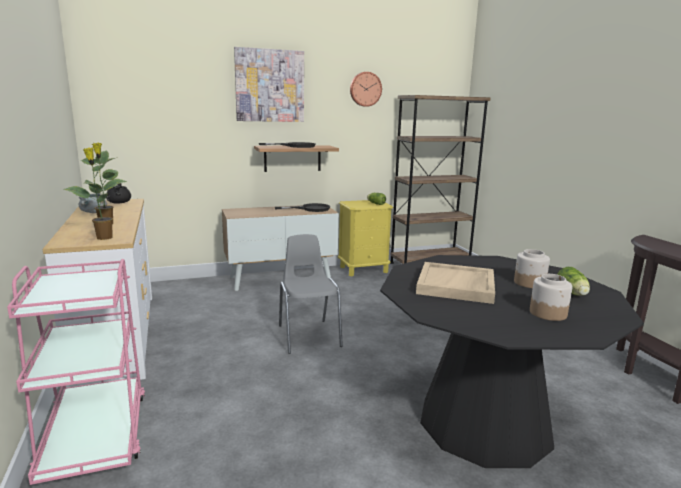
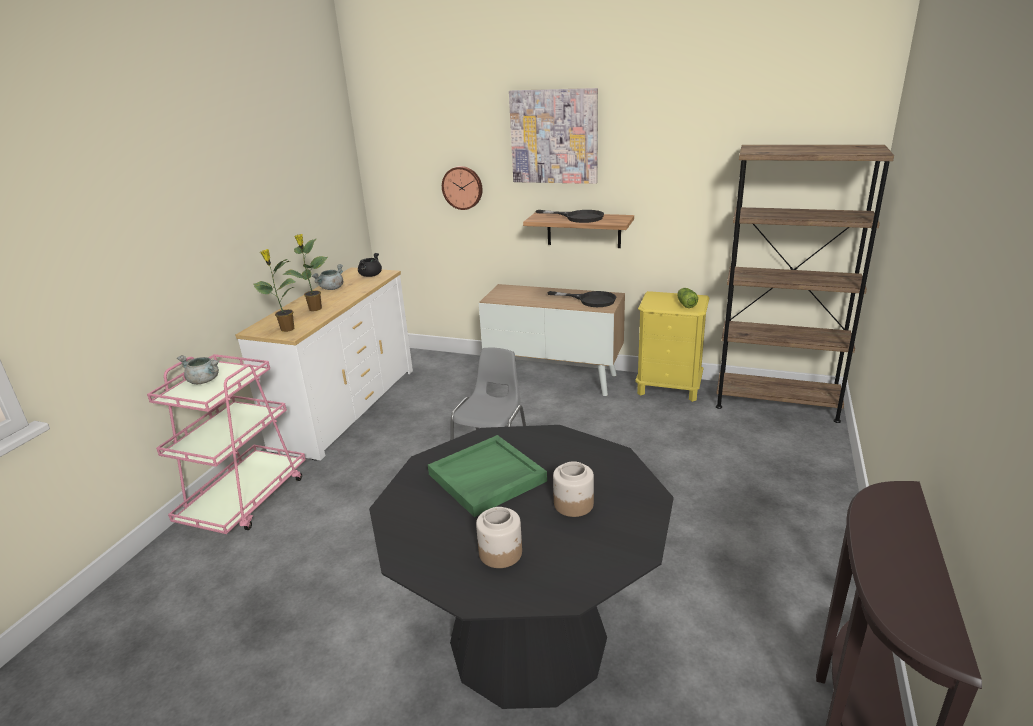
camera: 40 degrees right, 10 degrees up
wall clock [350,72,382,107] -> wall clock moved to [442,166,483,210]
beige tray [416,262,495,304] -> green tray [428,435,547,517]
lettuce [557,267,590,296] -> none
none -> grey cooking pot [177,355,219,384]

